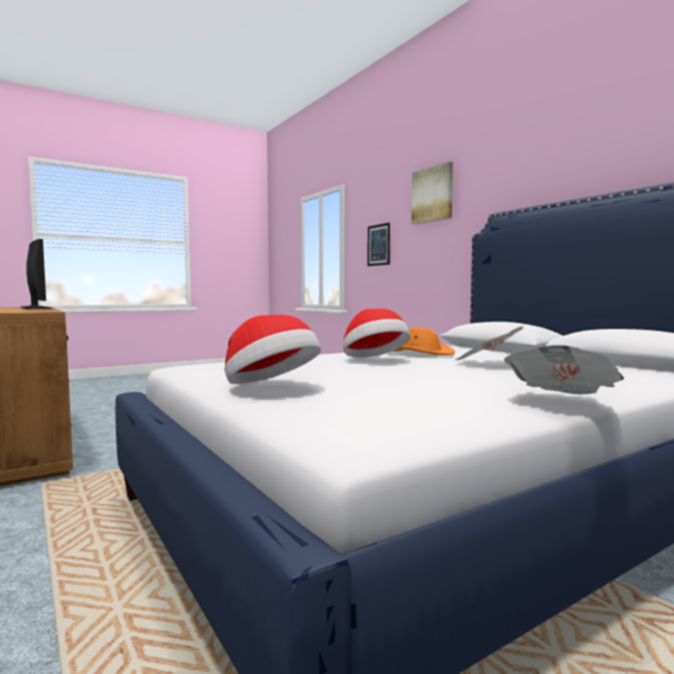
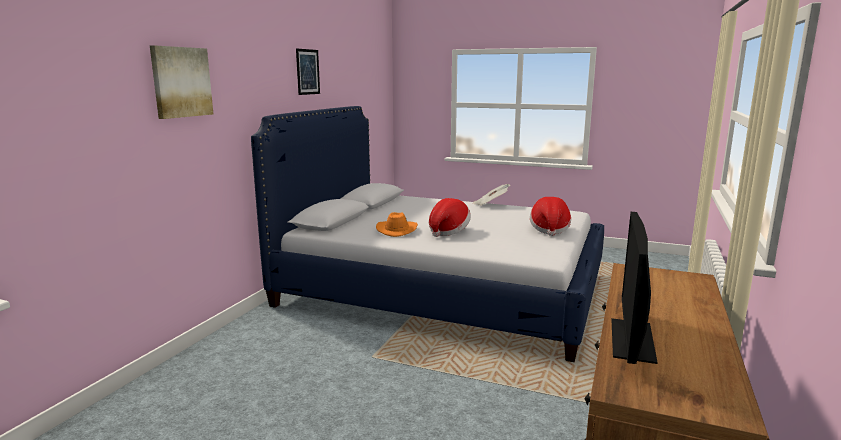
camera: 125 degrees left, 10 degrees up
picture [368,223,390,266] -> picture moved to [296,48,320,95]
newspaper [455,324,527,361] -> none

